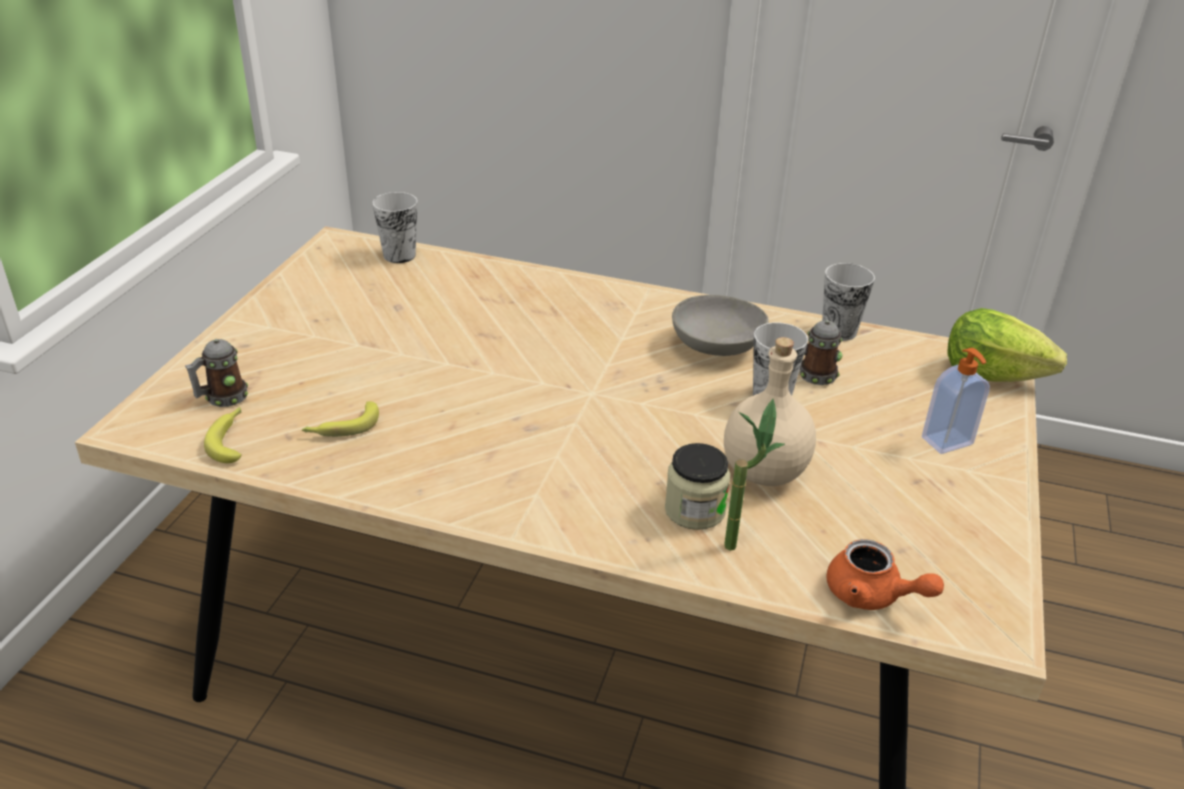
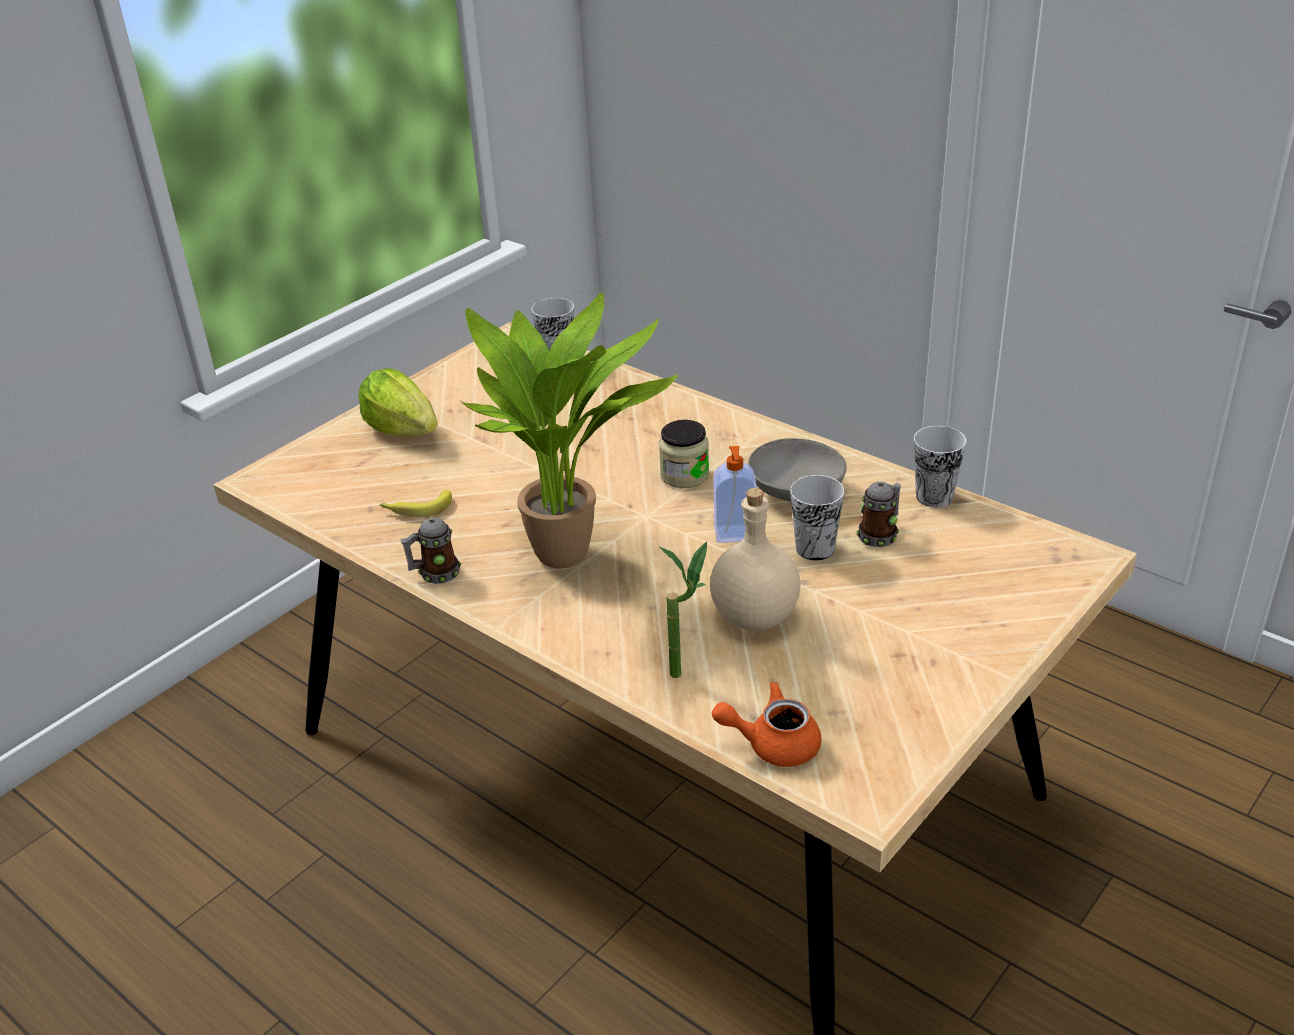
camera: 25 degrees right, 0 degrees up
mug [185,339,248,407] -> mug moved to [401,518,461,584]
banana [204,407,242,463] -> none
jar [665,443,730,530] -> jar moved to [659,420,709,488]
orange teapot [826,539,944,610] -> orange teapot turned 120 degrees clockwise [712,681,821,767]
soap dispenser [922,348,990,454] -> soap dispenser moved to [713,446,757,543]
lettuce [948,308,1067,382] -> lettuce moved to [358,368,438,437]
none -> potted plant [461,293,678,569]

